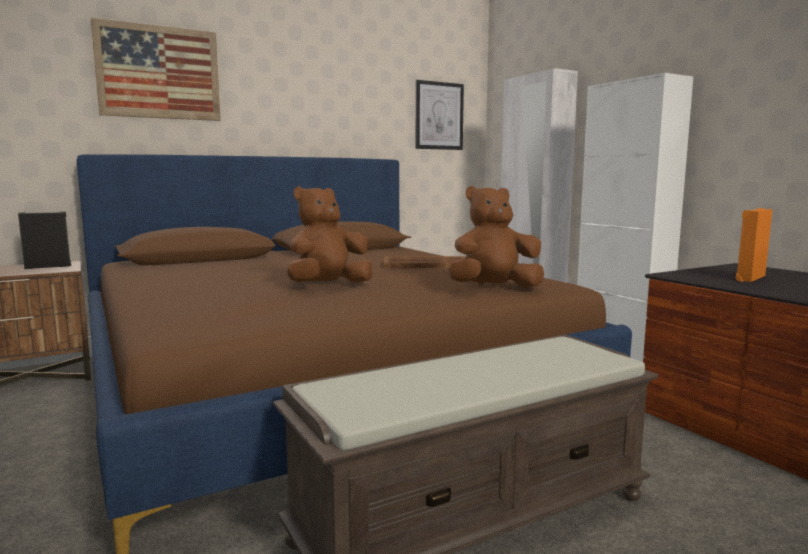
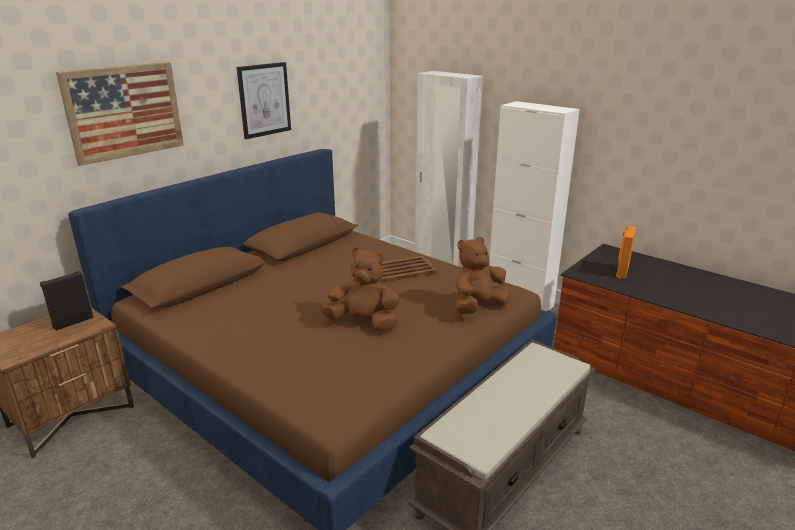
camera: 20 degrees left, 15 degrees up
brown plush toy [287,186,372,283] -> brown plush toy turned 75 degrees clockwise [321,247,400,332]
picture [416,80,464,150] -> picture moved to [237,62,291,139]

